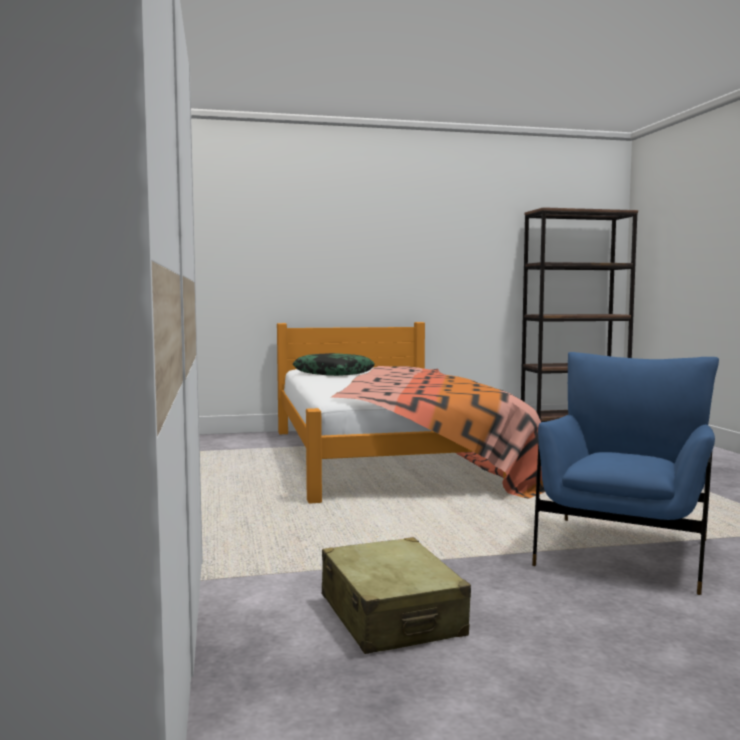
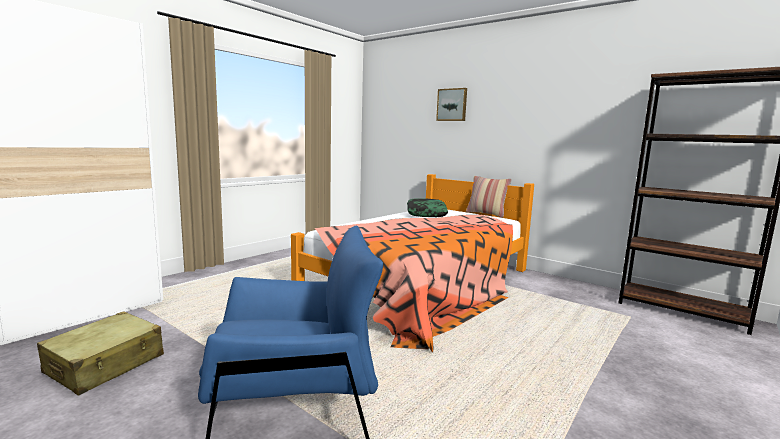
camera: 50 degrees right, 5 degrees up
none -> picture [436,88,467,121]
none -> pillow [466,176,512,218]

